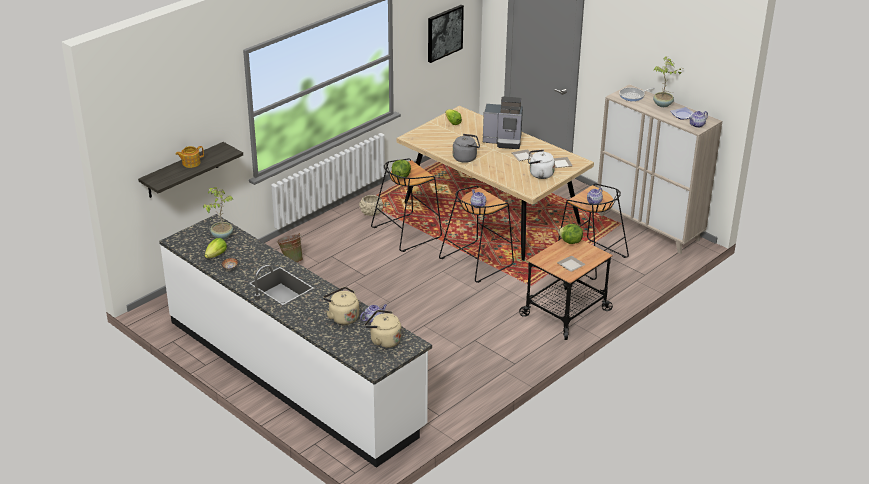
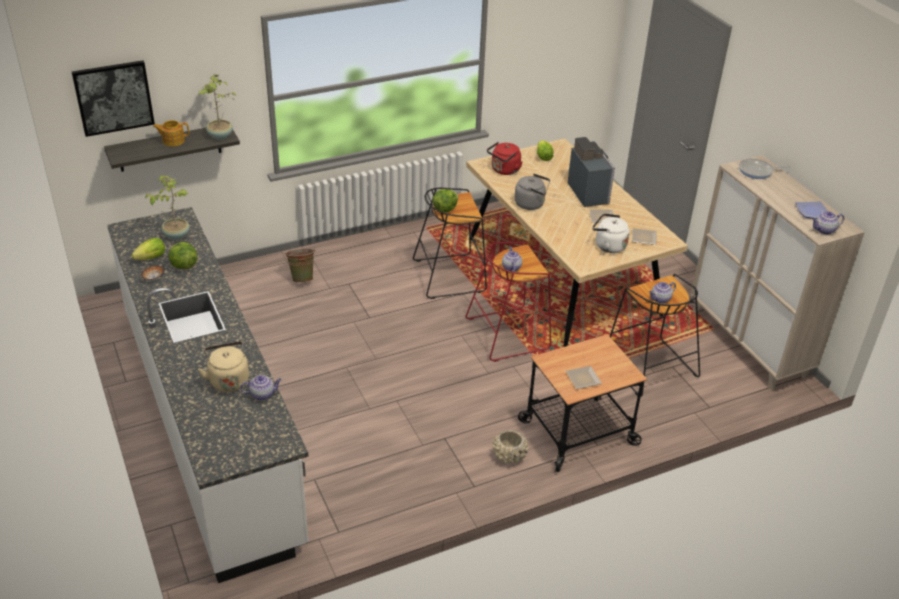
camera: 20 degrees right, 5 degrees up
beige planter [359,195,383,216] -> beige planter moved to [493,430,528,464]
beige kettle [365,310,401,348] -> none
picture [428,5,464,63] -> picture moved to [72,60,155,137]
black stool [439,186,514,283] -> red stool [466,242,551,362]
coffee machine [483,96,523,149] -> coffee machine turned 135 degrees counterclockwise [567,137,615,207]
lettuce [558,224,583,244] -> lettuce moved to [168,242,197,269]
potted plant [653,56,681,107] -> potted plant moved to [198,74,236,140]
none -> red kettle [487,142,522,175]

